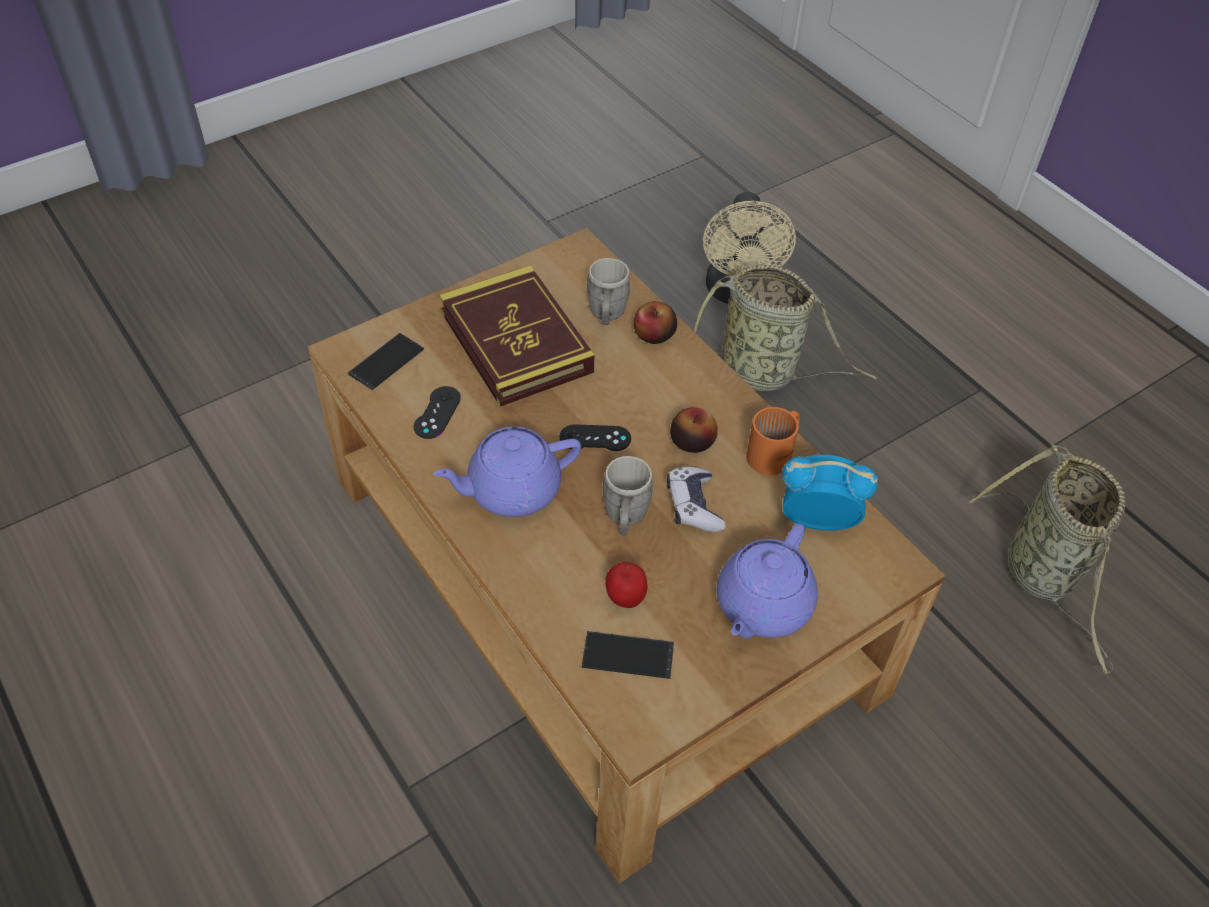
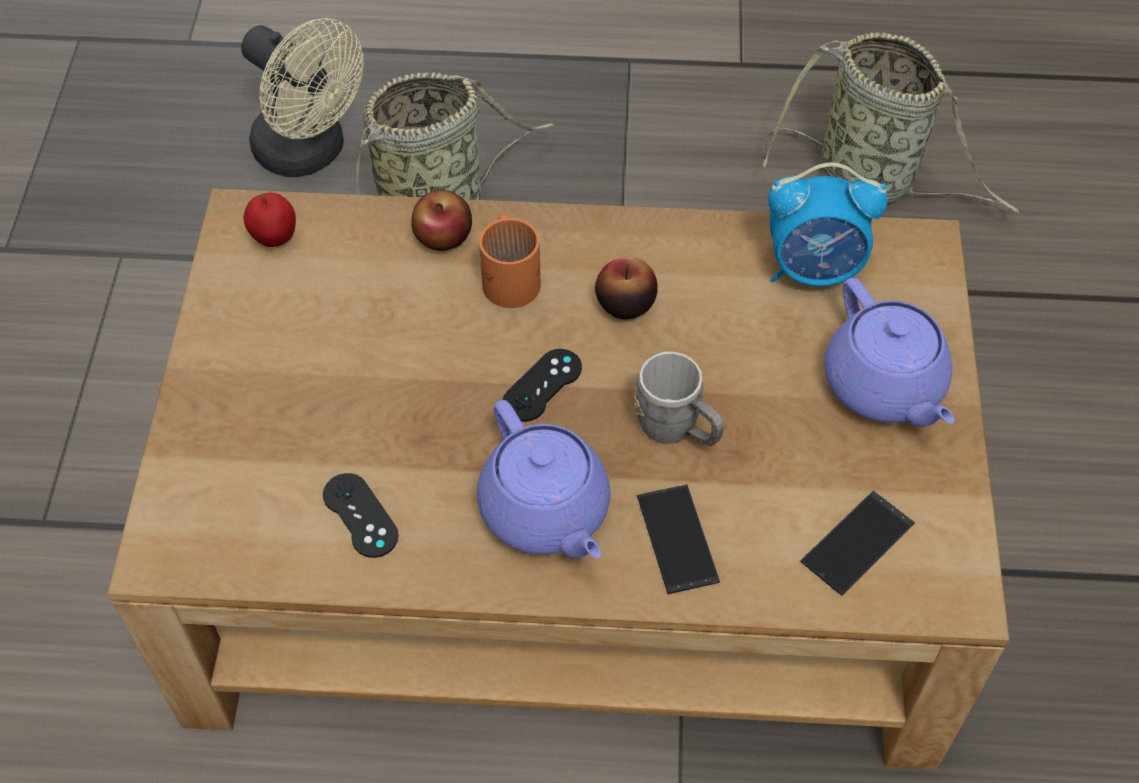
camera: 50 degrees left, 5 degrees up
phone [348,333,424,390] -> phone moved to [637,484,720,594]
purple teapot [433,427,581,517] -> purple teapot turned 45 degrees counterclockwise [477,400,610,558]
book [439,265,595,407] -> none
grey mug [586,258,631,325] -> none
apple [605,562,647,608] -> apple moved to [244,193,296,247]
game controller [667,467,726,532] -> none
orange mug [746,407,800,475] -> orange mug moved to [479,214,541,308]
alarm clock [782,455,878,531] -> alarm clock turned 135 degrees counterclockwise [768,163,888,286]

